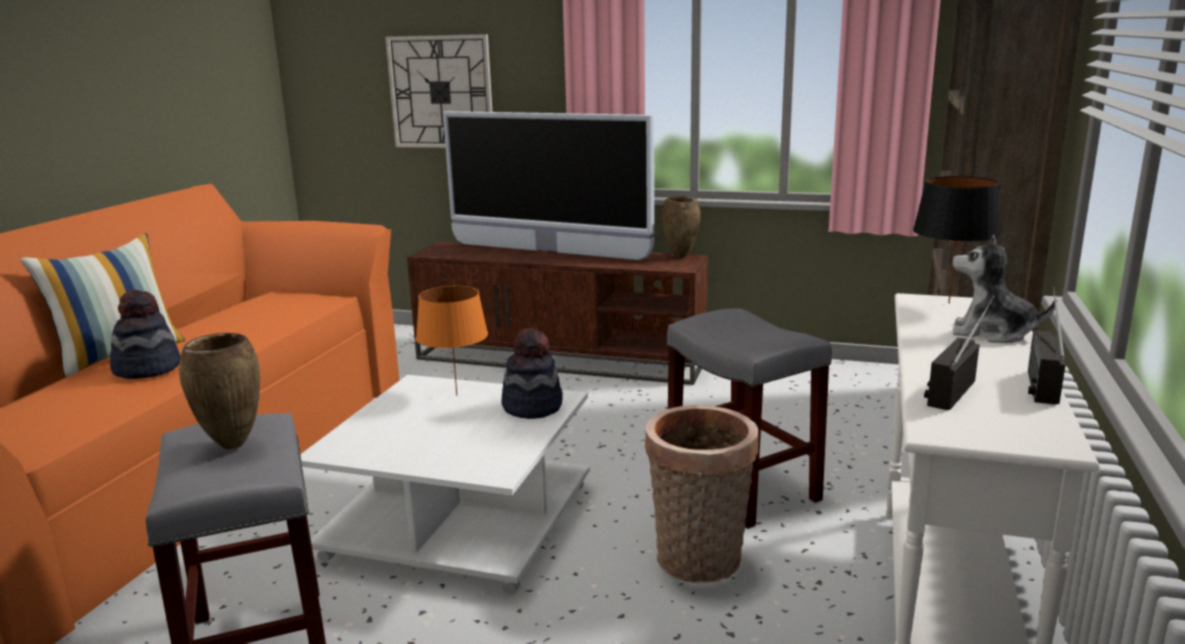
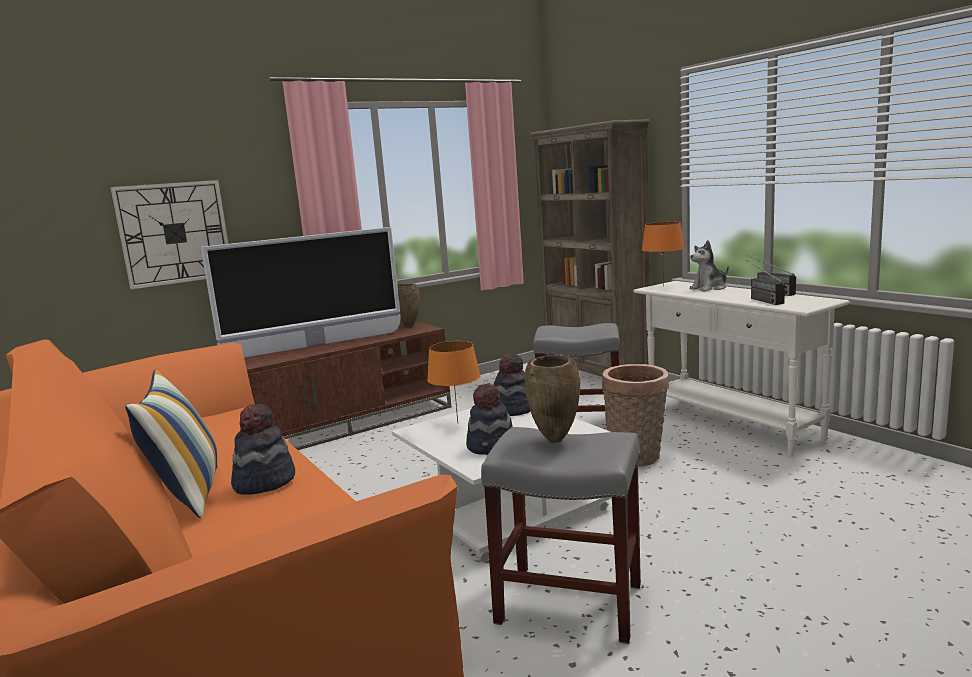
camera: 50 degrees left, 5 degrees down
black table lamp [913,176,1002,304] -> orange table lamp [642,222,685,287]
none -> hat [466,383,513,455]

